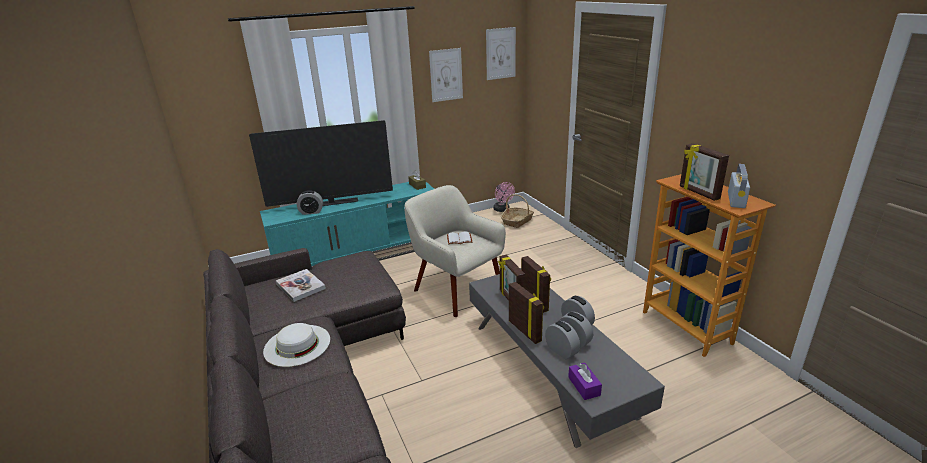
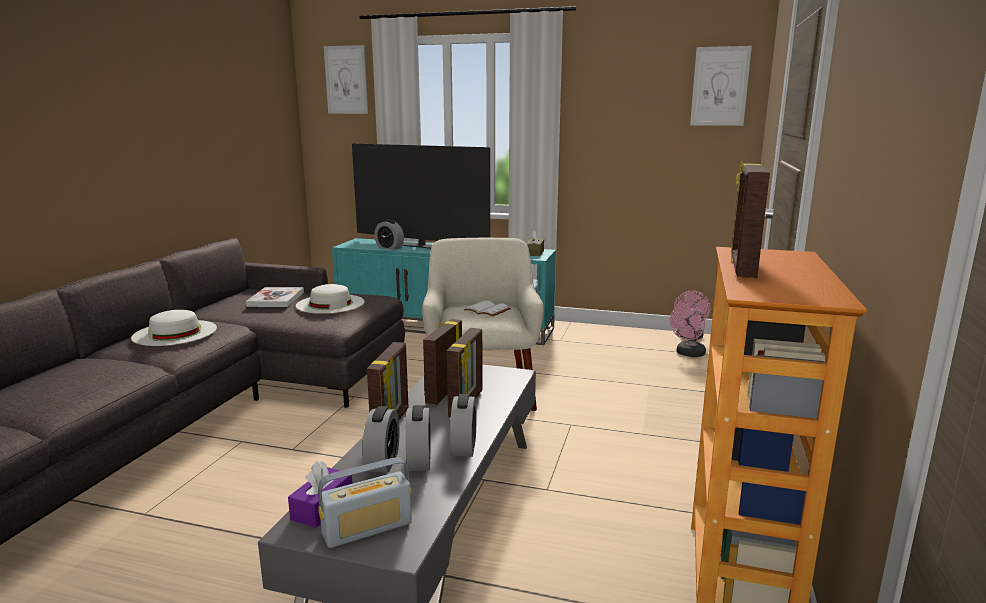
camera: 40 degrees right, 10 degrees down
picture [429,48,463,102] -> picture moved to [324,45,368,114]
basket [501,194,534,228] -> pink fan [670,303,706,357]
radio [728,164,750,208] -> radio moved to [318,457,412,548]
none -> white hat [296,284,365,314]

